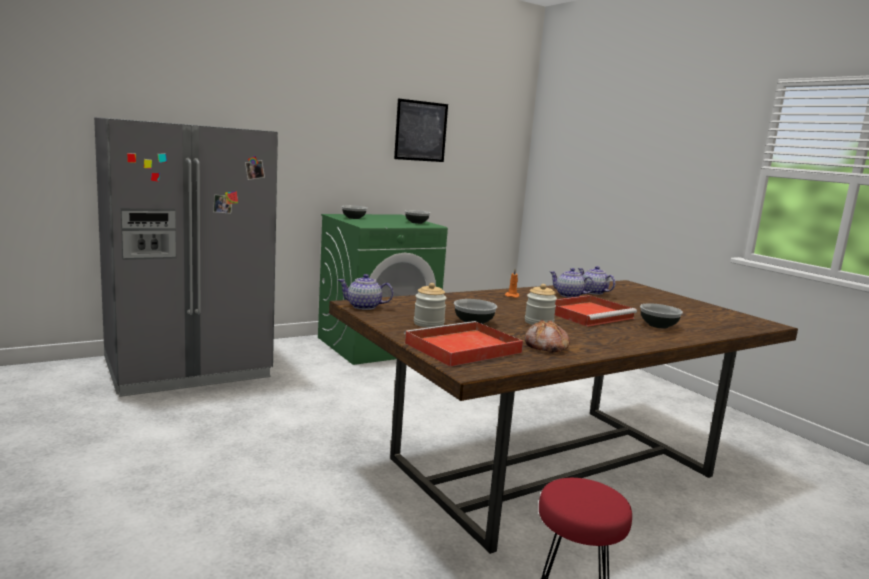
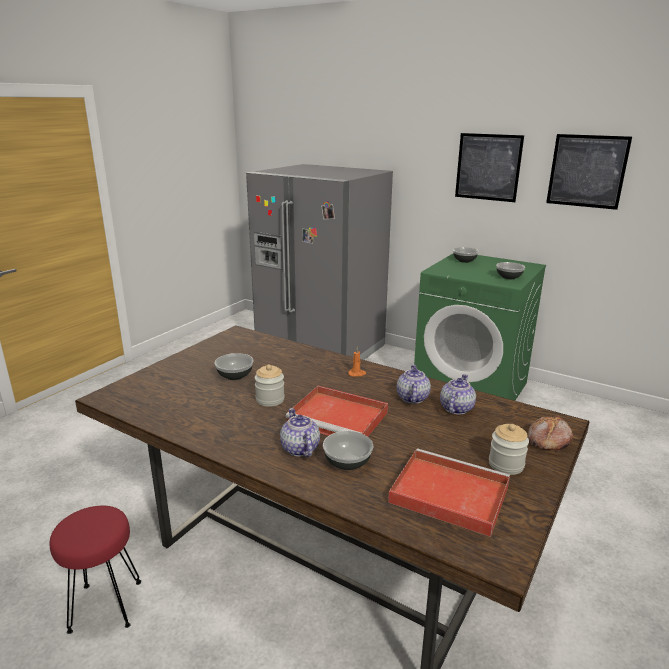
camera: 65 degrees right, 10 degrees up
teapot [338,274,393,310] -> teapot moved to [280,408,320,457]
red tray [404,321,523,367] -> red tray moved to [388,448,510,537]
jar [414,283,447,328] -> jar moved to [489,424,529,475]
bread [525,320,570,353] -> bread moved to [528,416,573,450]
none -> picture [455,133,524,202]

